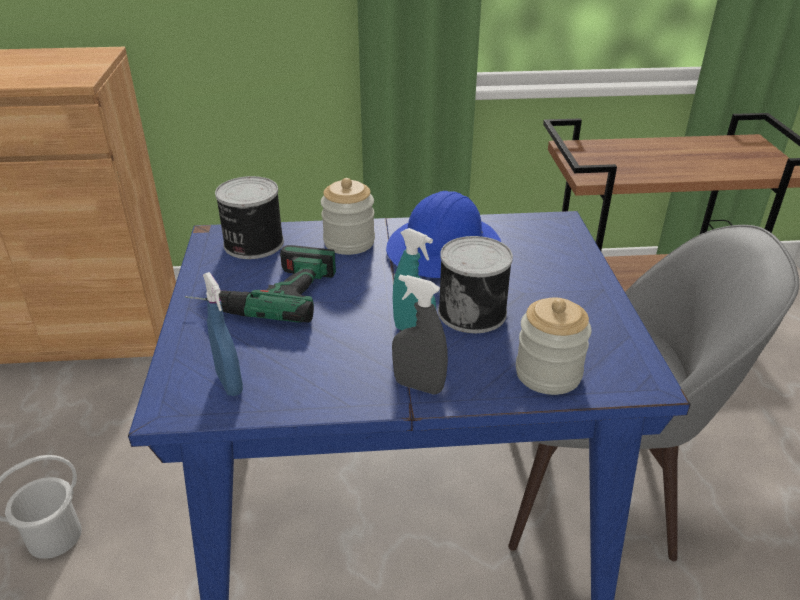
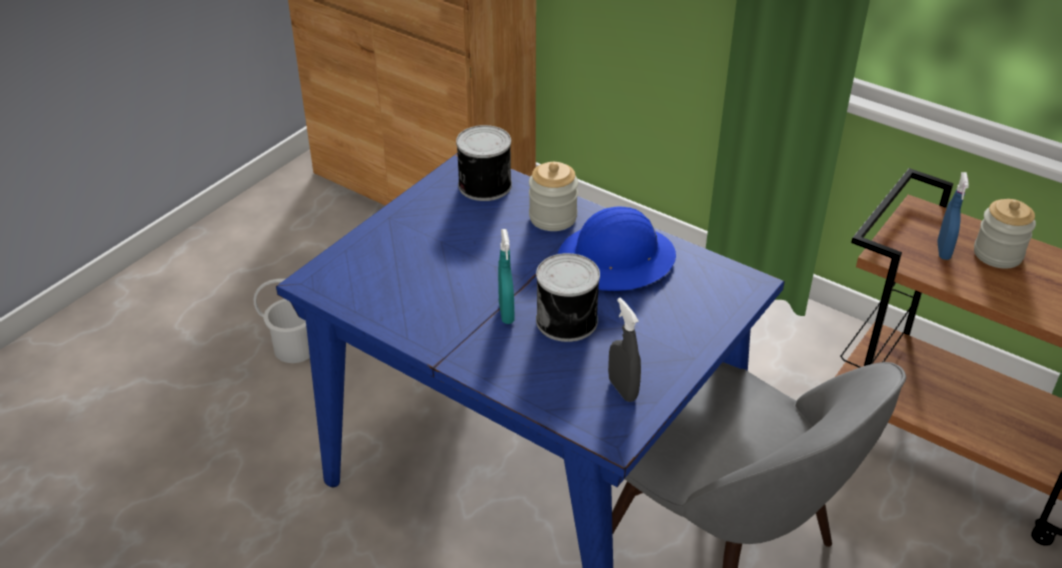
camera: 40 degrees right, 5 degrees up
power drill [185,245,336,323] -> none
blue spray bottle [203,272,243,396] -> blue spray bottle moved to [937,172,969,260]
grey spray bottle [392,275,448,395] -> grey spray bottle moved to [608,298,641,402]
jar [516,297,592,395] -> jar moved to [974,199,1036,269]

